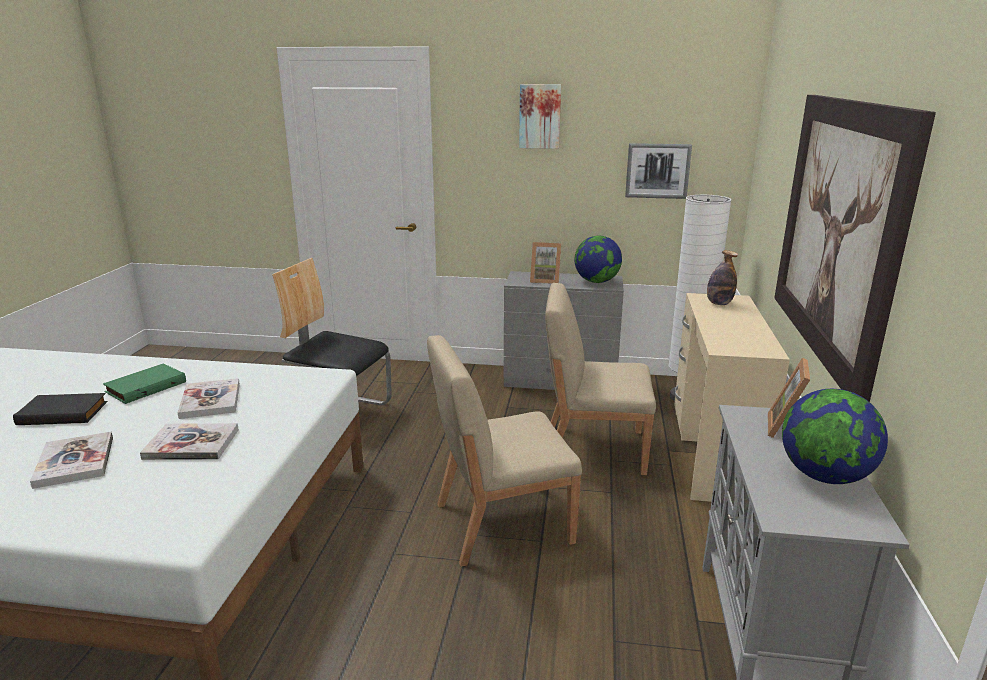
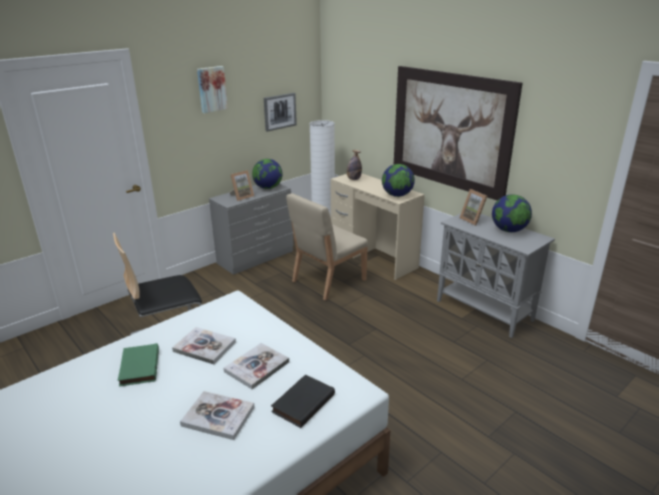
camera: 50 degrees left, 5 degrees up
black book [13,393,107,425] -> black book moved to [271,374,335,428]
beige chair [427,335,582,567] -> none
none -> globe [382,164,415,197]

